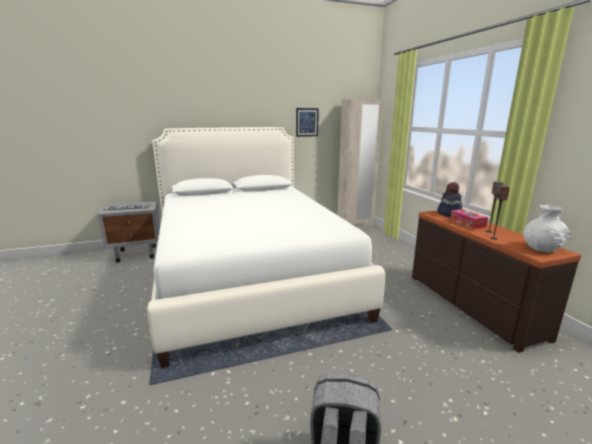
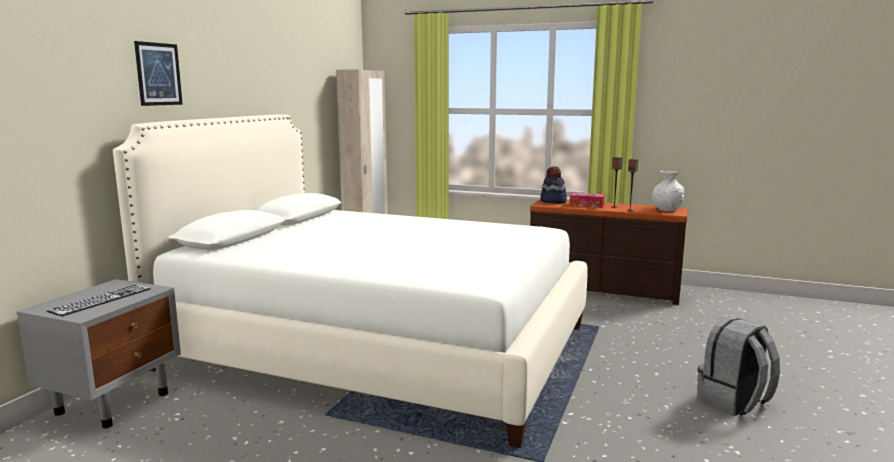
camera: 50 degrees left, 5 degrees down
picture [296,108,319,137] -> picture moved to [134,41,183,106]

